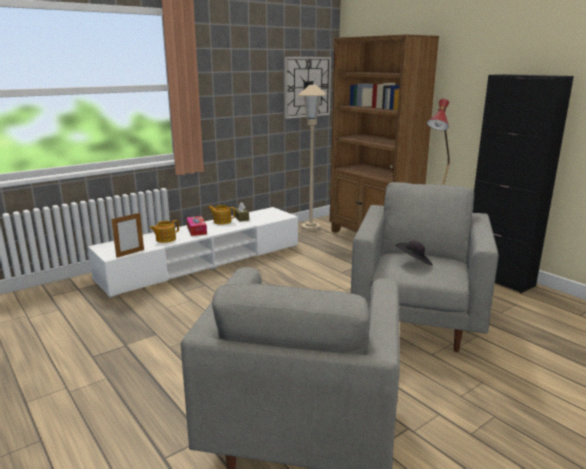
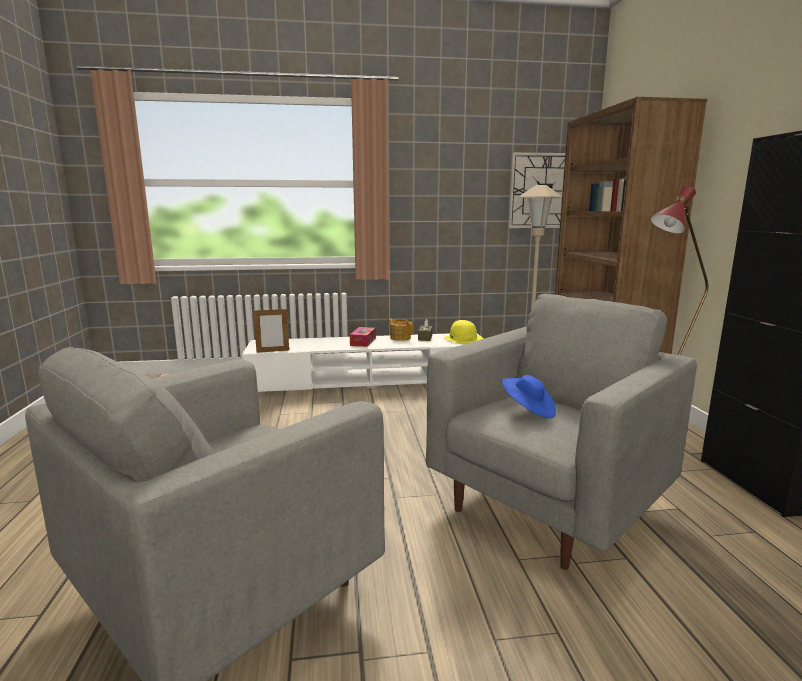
camera: 30 degrees right, 5 degrees down
teapot [150,220,179,243] -> none
black hat [395,240,433,265] -> blue hat [501,375,556,418]
none -> yellow hat [444,320,483,344]

